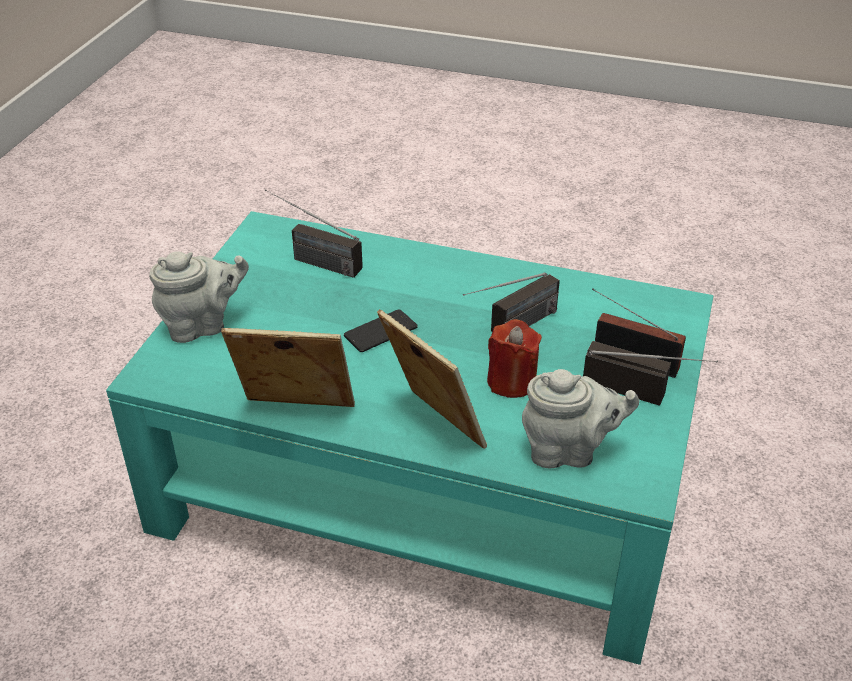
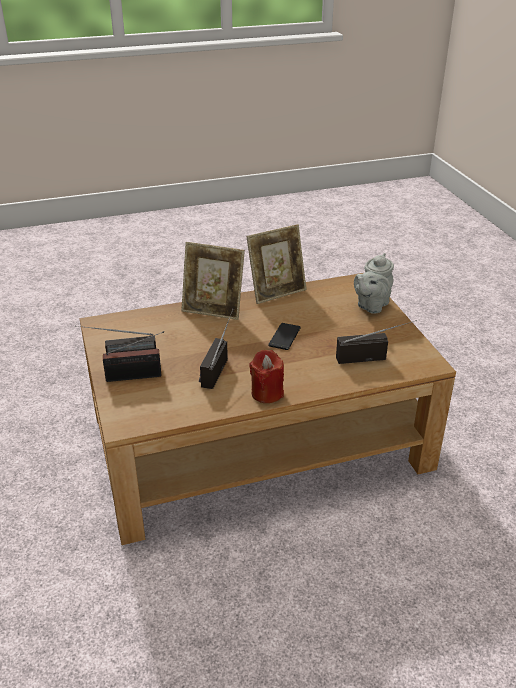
camera: 145 degrees right, 5 degrees down
turquoise coffee table [106,211,714,665] -> brown coffee table [80,273,456,545]
red candle [487,319,542,398] -> red candle moved to [249,350,284,403]
grey teapot [522,369,640,469] -> none

